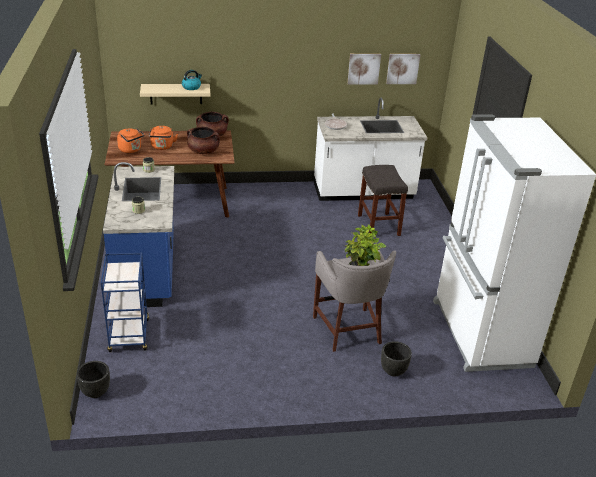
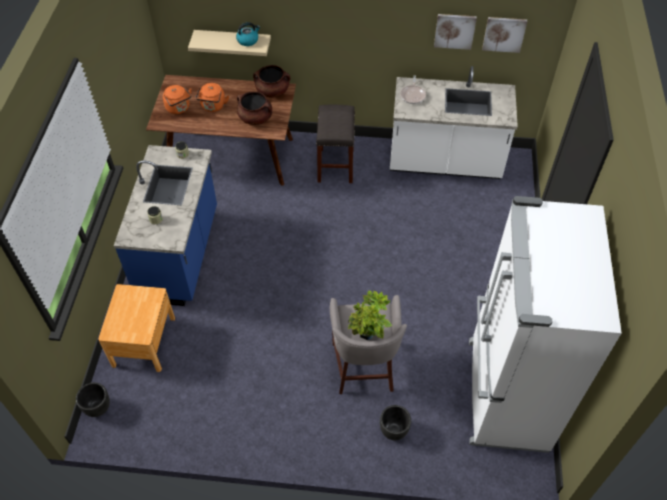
camera: 15 degrees right, 20 degrees up
blue cart [101,253,149,352] -> brown nightstand [98,284,175,372]
grey stool [358,165,408,236] -> grey stool moved to [316,105,355,183]

